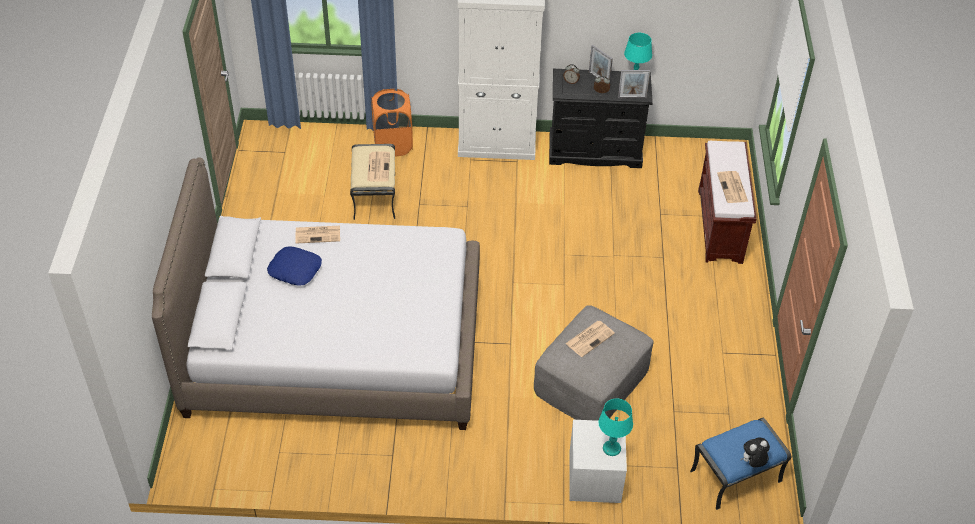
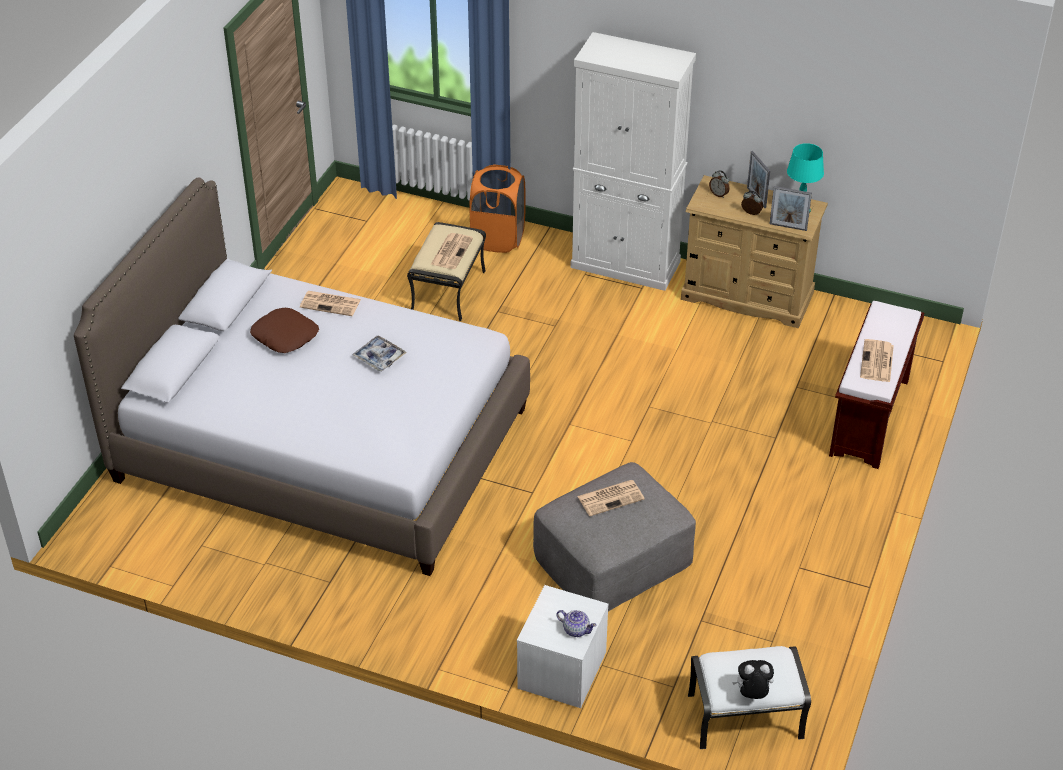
camera: 20 degrees right, 5 degrees down
blue pillow [267,246,322,286] -> brown pillow [250,308,319,353]
black dresser [549,69,653,168] -> beige dresser [681,175,828,328]
turquoise table lamp [598,398,633,456] -> teapot [557,610,597,637]
blue ottoman [690,418,791,510] -> white ottoman [688,646,811,749]
none -> tray [352,336,407,371]

